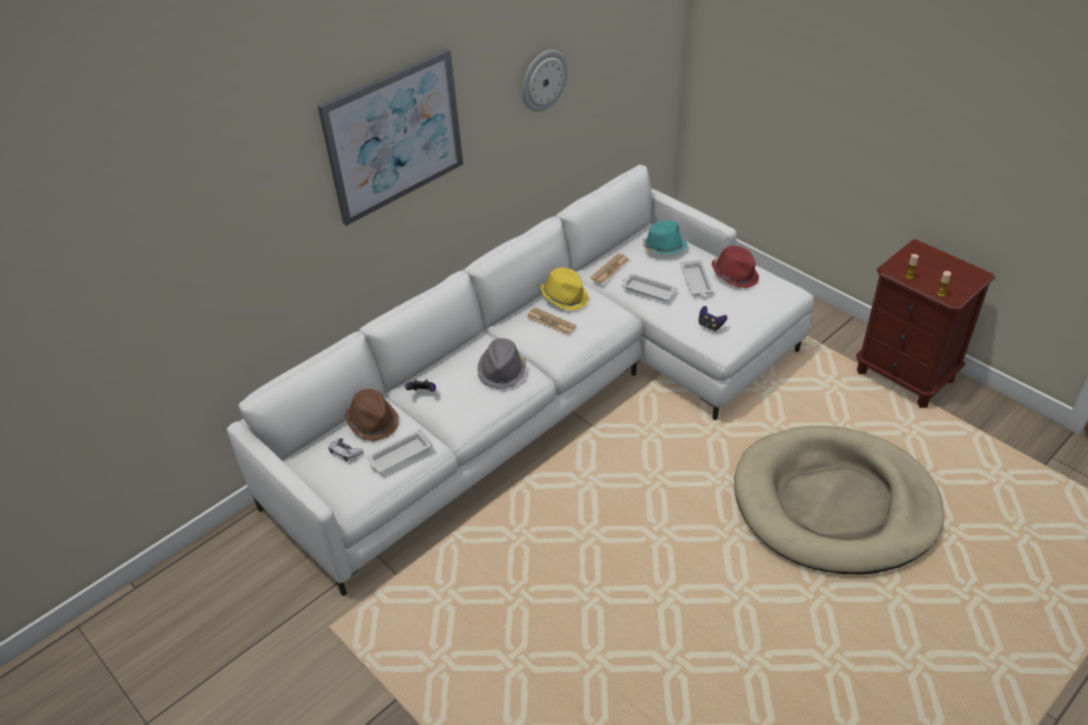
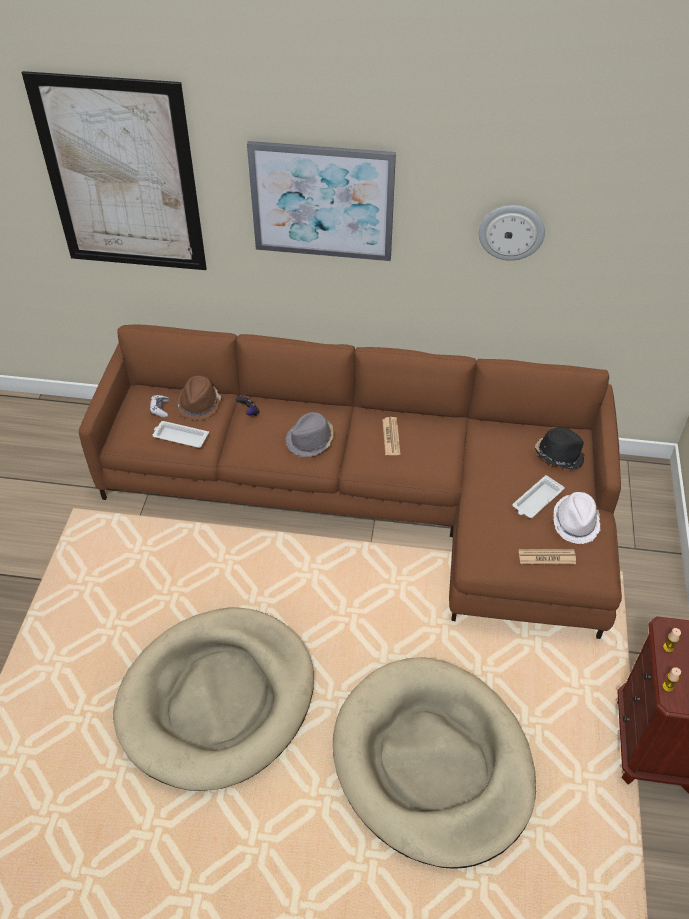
camera: 50 degrees right, 5 degrees up
white sofa [226,165,814,596] -> brown sofa [79,324,622,639]
yellow hat [540,267,589,311] -> none
newspaper [590,253,629,284] -> newspaper moved to [519,549,576,564]
white tray [621,273,677,301] -> none
turquoise hat [643,221,688,254] -> black hat [535,428,585,470]
game controller [699,306,728,332] -> none
red hat [712,246,759,288] -> white hat [553,492,601,544]
none -> picture [22,71,207,270]
none -> beige dog bed [113,608,314,791]

